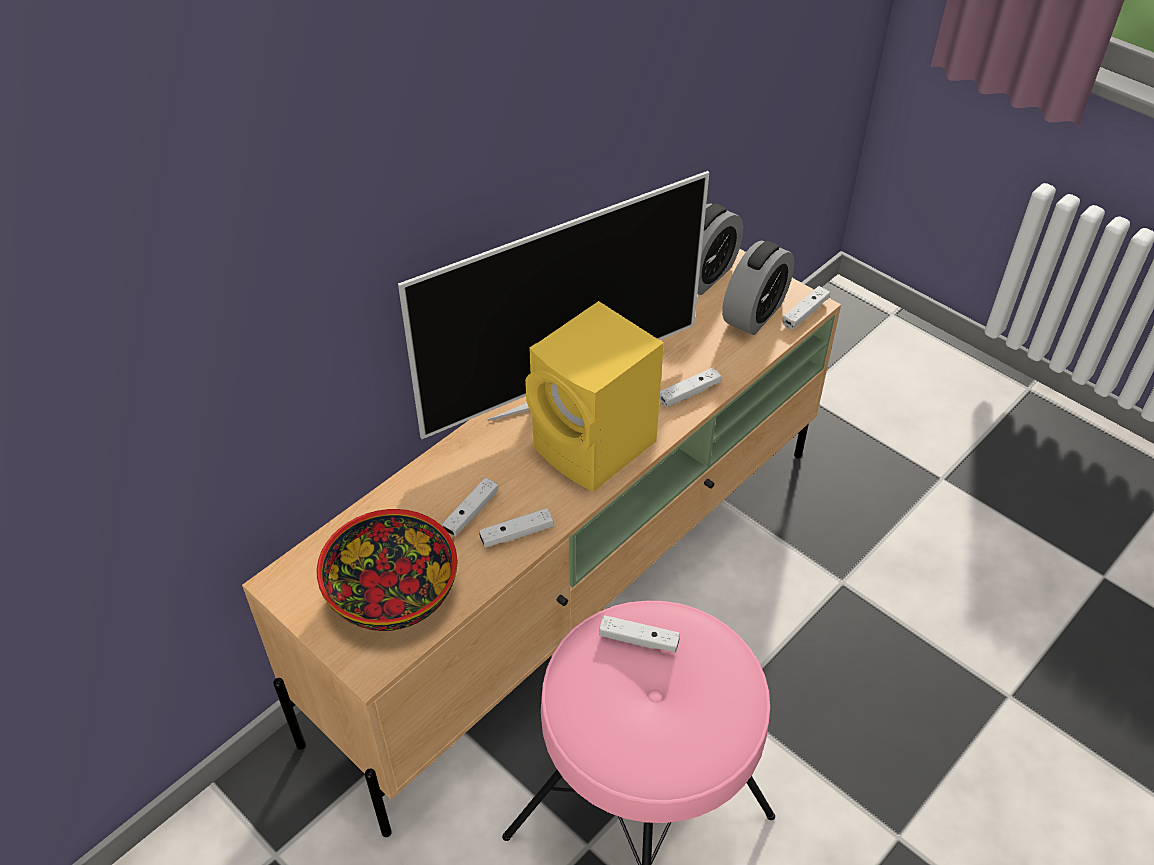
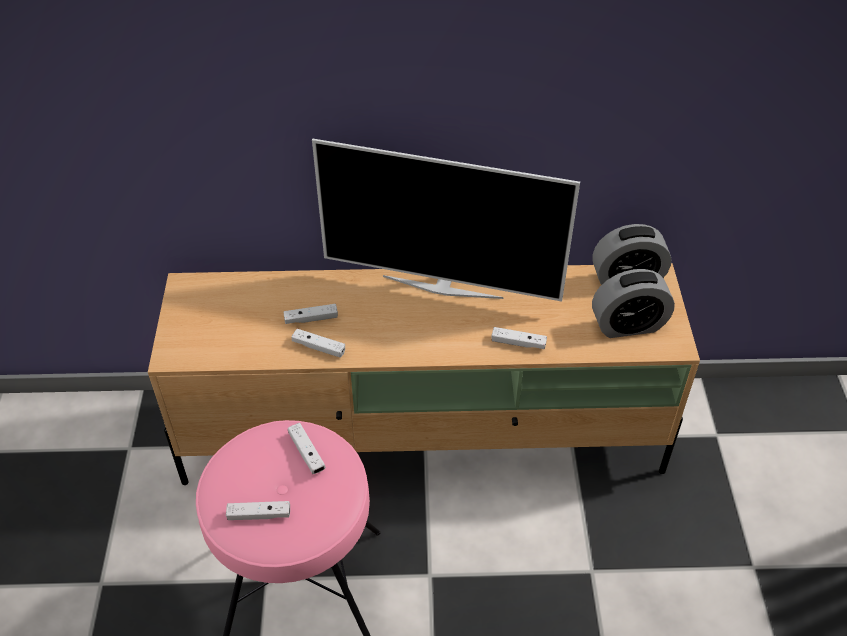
camera: 45 degrees right, 0 degrees up
bowl [316,509,458,631] -> none
yellow speaker [525,301,664,492] -> none
white game controller [782,286,830,330] -> white game controller moved to [226,501,290,520]

